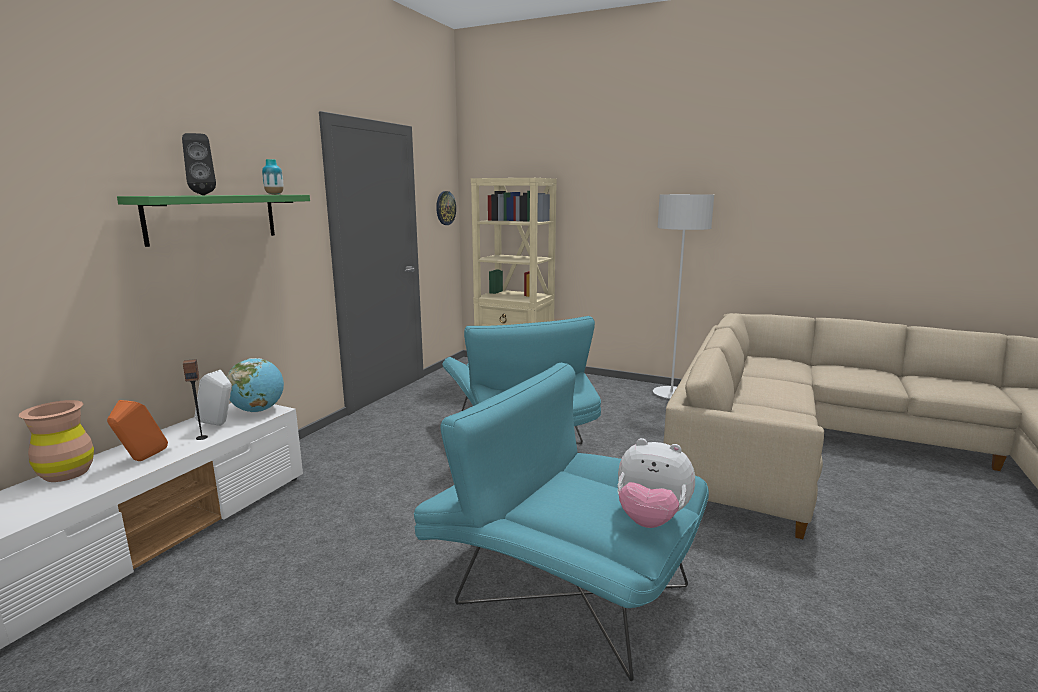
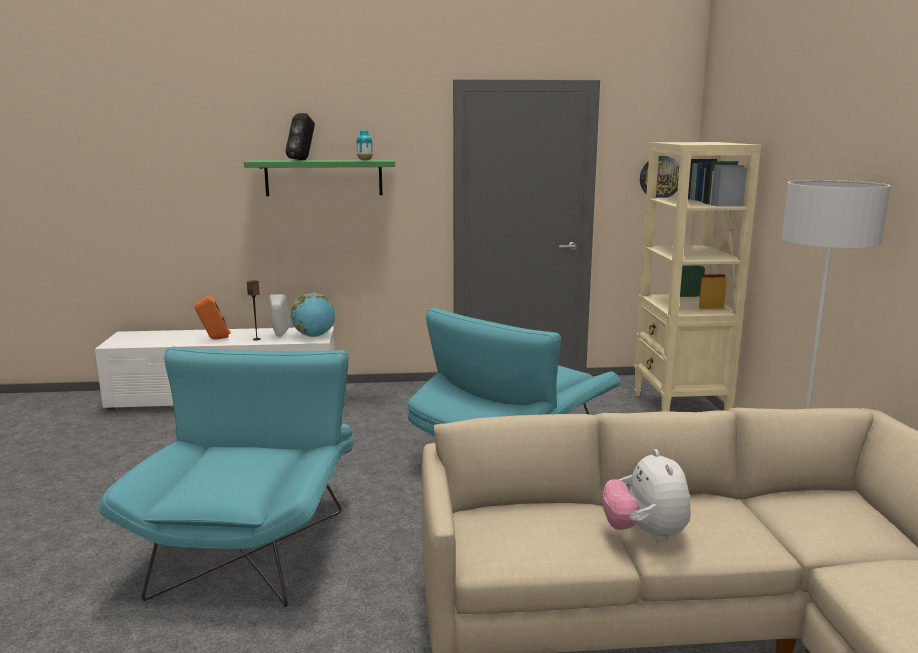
camera: 60 degrees right, 0 degrees up
brown vase [19,400,94,482] -> none
plush toy [618,438,695,528] -> plush toy moved to [601,449,691,542]

